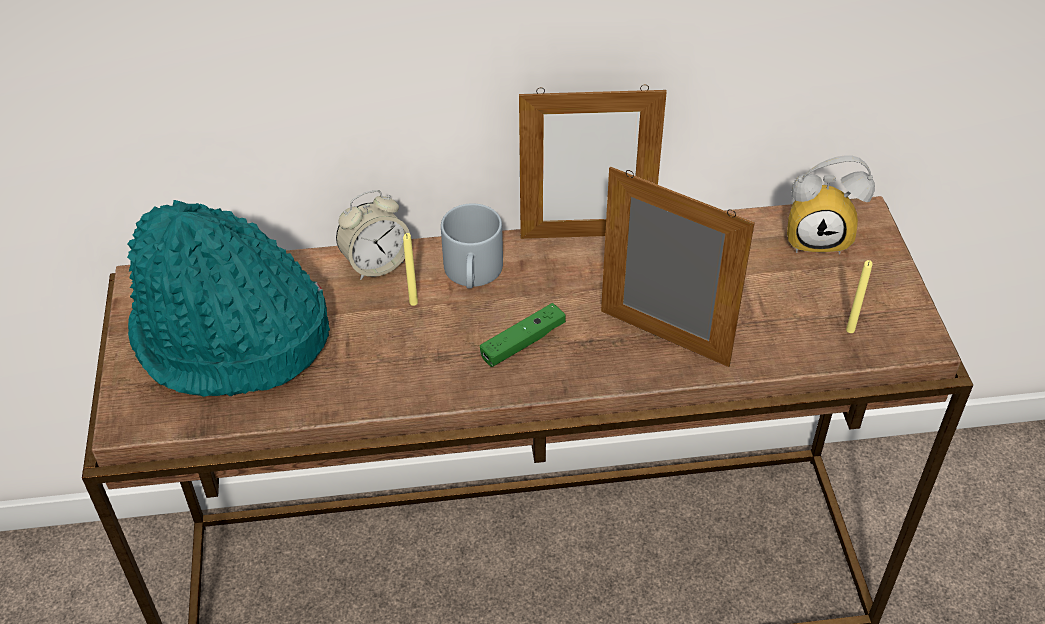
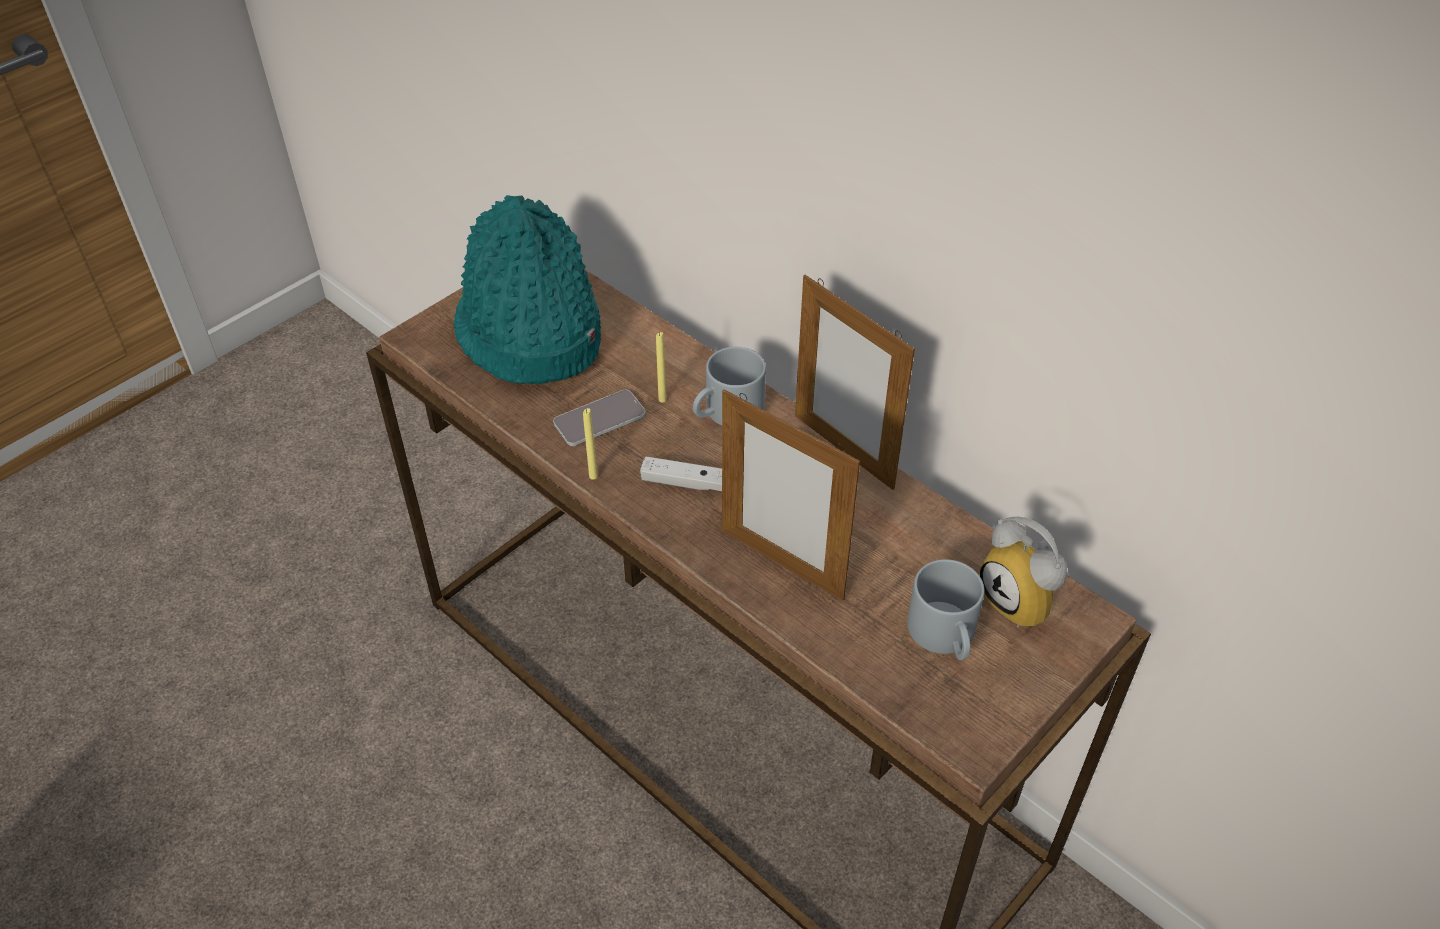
camera: 50 degrees right, 0 degrees up
alarm clock [336,190,410,280] -> none
green game controller [480,303,566,367] -> white game controller [640,456,722,491]
picture frame [601,166,755,367] -> picture frame turned 135 degrees clockwise [722,389,860,601]
yellow candle [846,260,872,333] -> yellow candle moved to [583,408,598,480]
none -> phone [553,390,646,446]
none -> grey mug [907,559,984,660]

